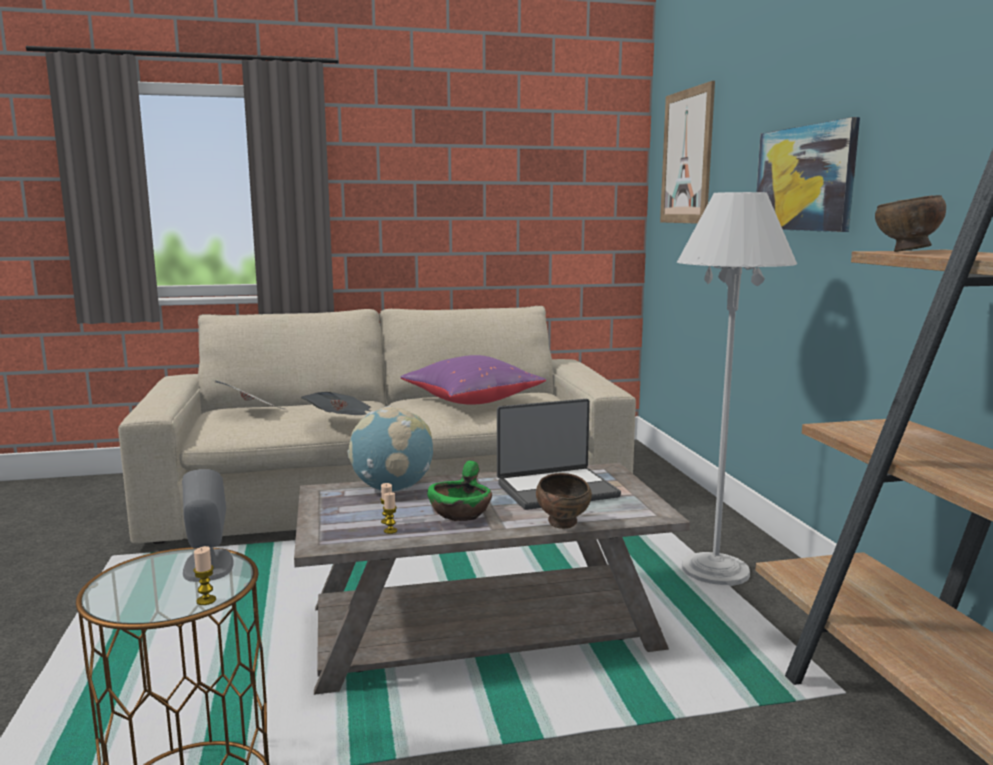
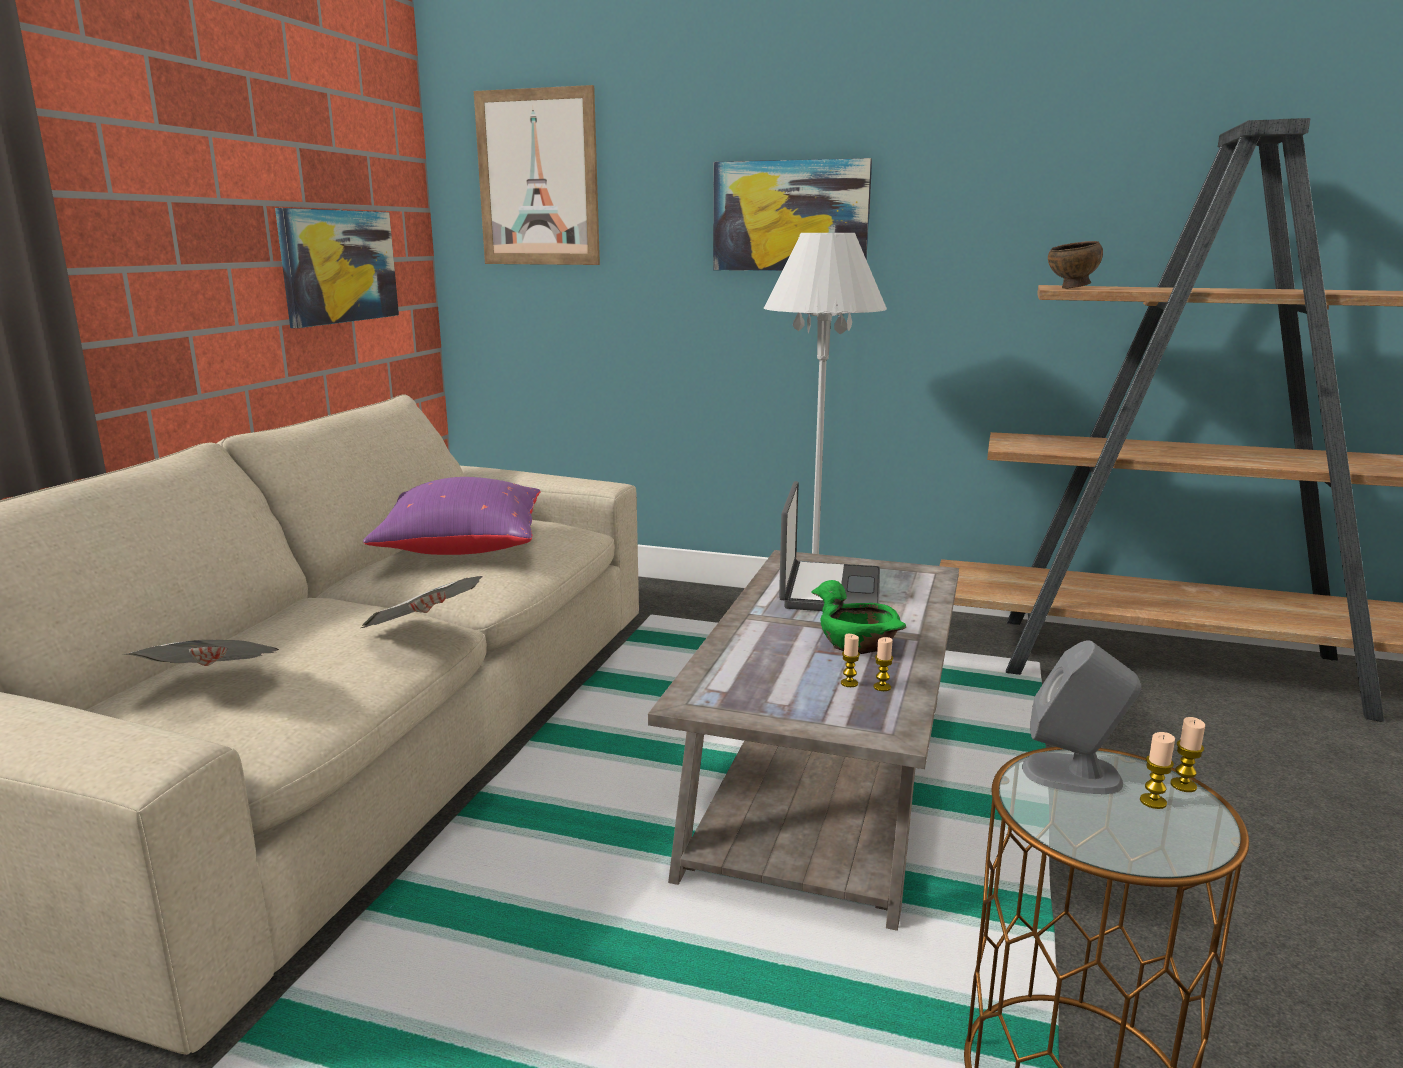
camera: 60 degrees left, 5 degrees up
globe [347,406,433,491] -> none
brown bowl [536,473,592,529] -> none
none -> picture [275,208,399,328]
none -> candle [1140,732,1175,809]

